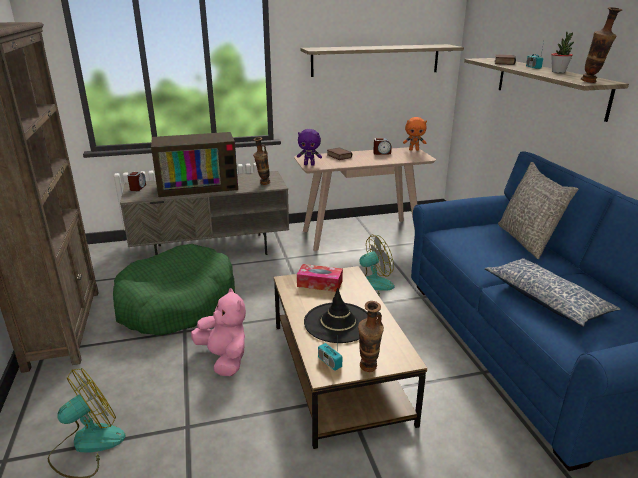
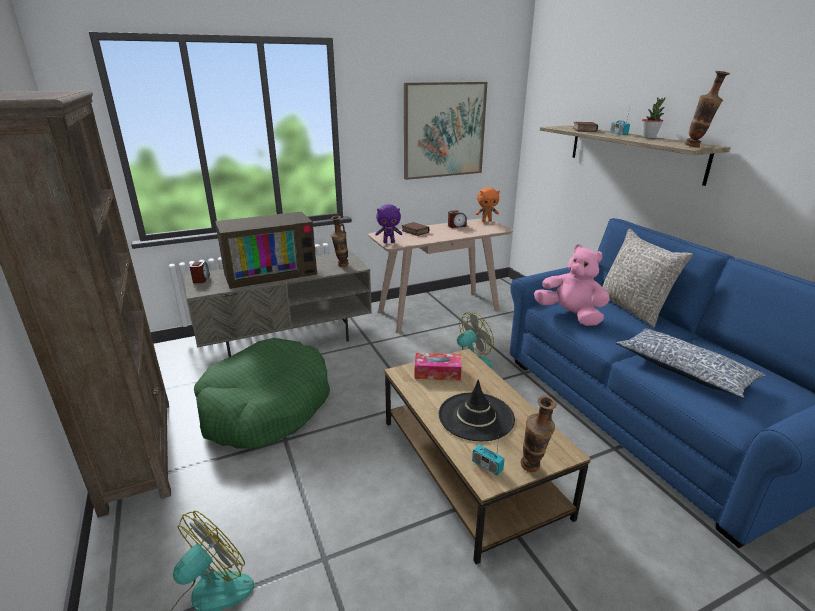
camera: 10 degrees left, 0 degrees up
pink plush toy [191,288,246,376] -> pink plush toy moved to [534,244,610,326]
shelf [301,44,464,77] -> picture [404,82,487,180]

